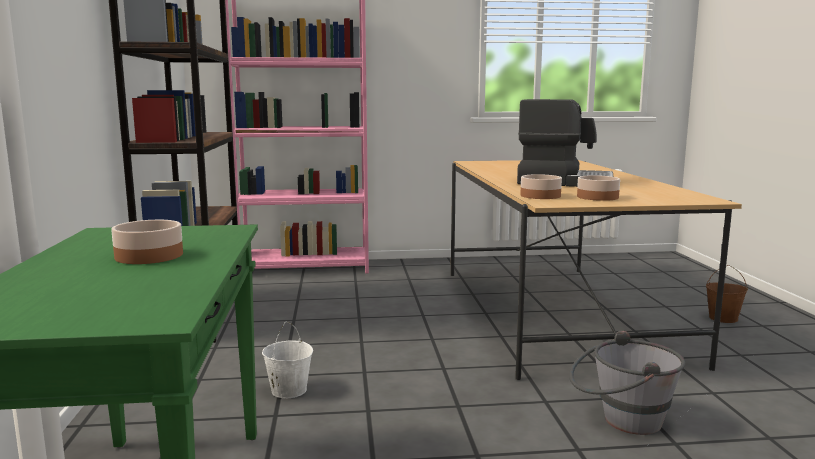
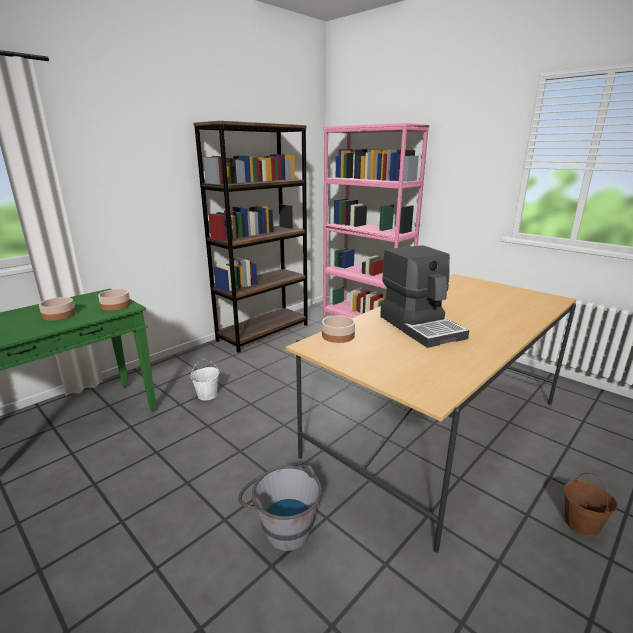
camera: 50 degrees right, 10 degrees up
bowl [577,175,620,201] -> bowl moved to [98,289,131,311]

